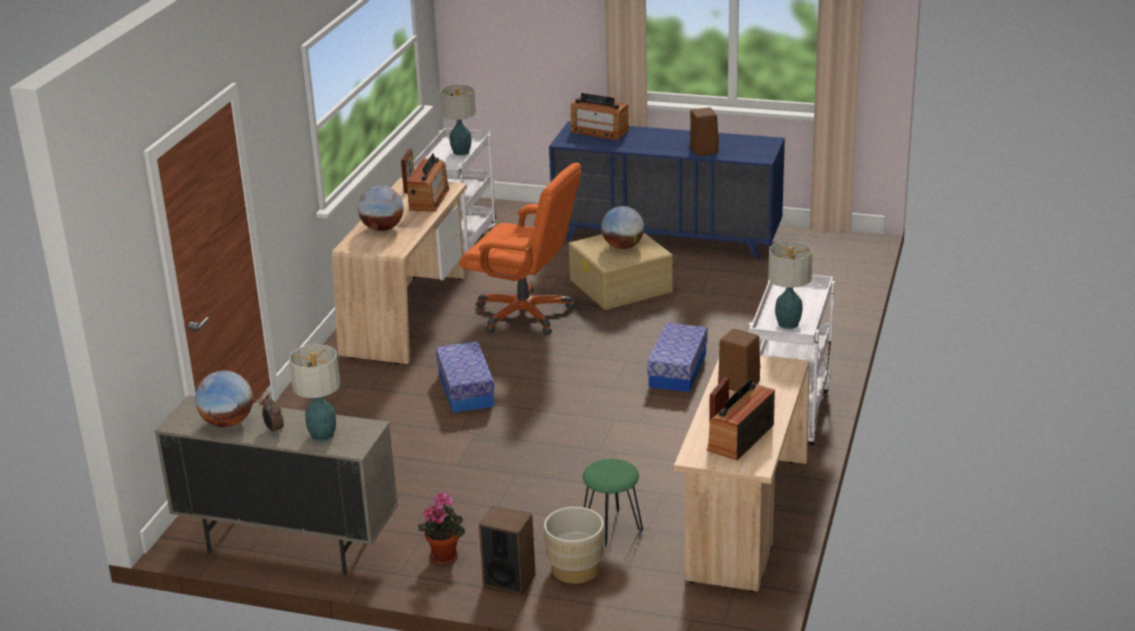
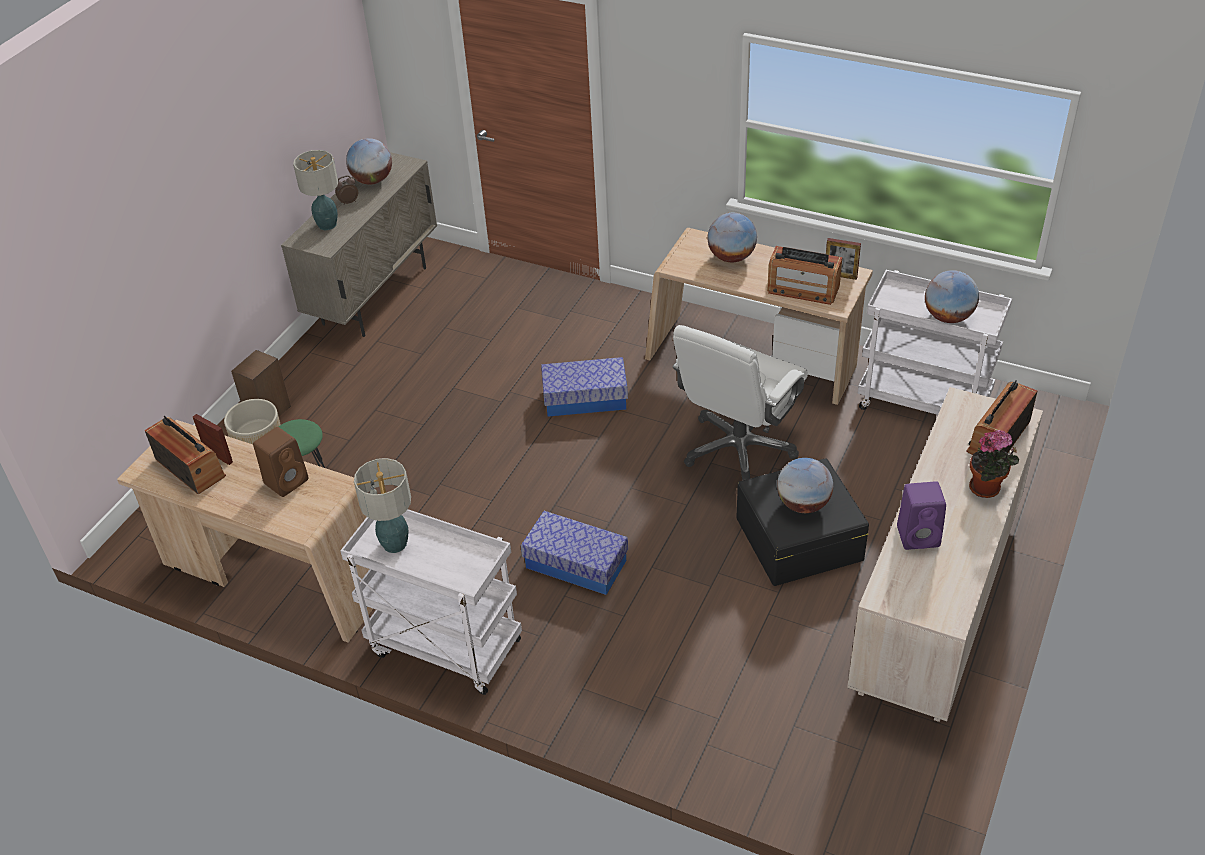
camera: 100 degrees right, 15 degrees up
potted plant [418,492,465,564] -> potted plant moved to [969,430,1019,498]
table lamp [440,84,476,155] -> globe [925,270,979,323]
orange office chair [459,163,581,335] -> white office chair [672,325,808,481]
blue dresser [549,121,785,260] -> beige dresser [847,387,1043,722]
beige storage box [569,233,673,310] -> black storage box [736,459,869,586]
brown speaker [690,107,719,156] -> purple speaker [897,481,946,550]

